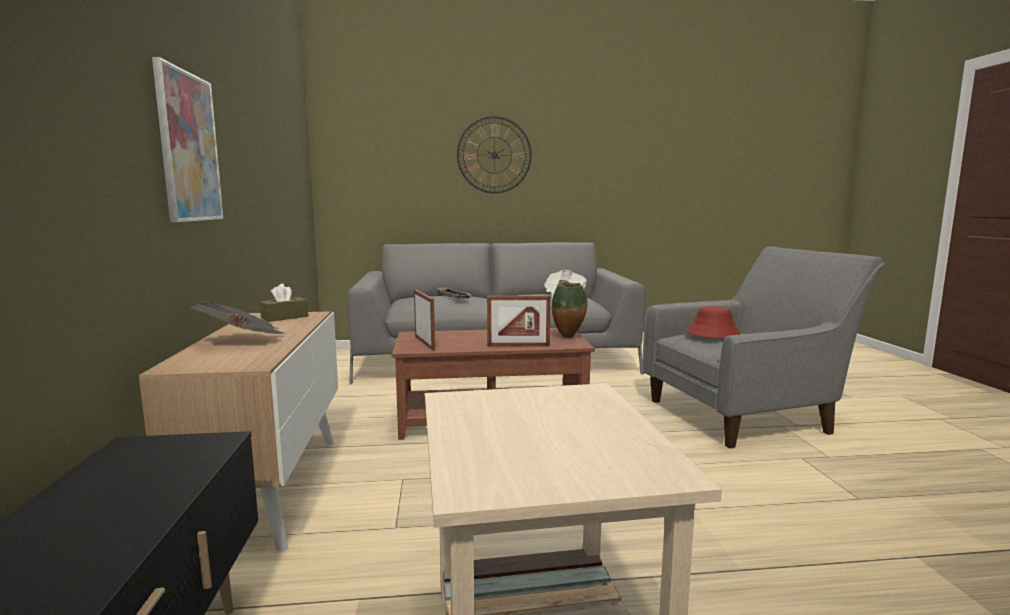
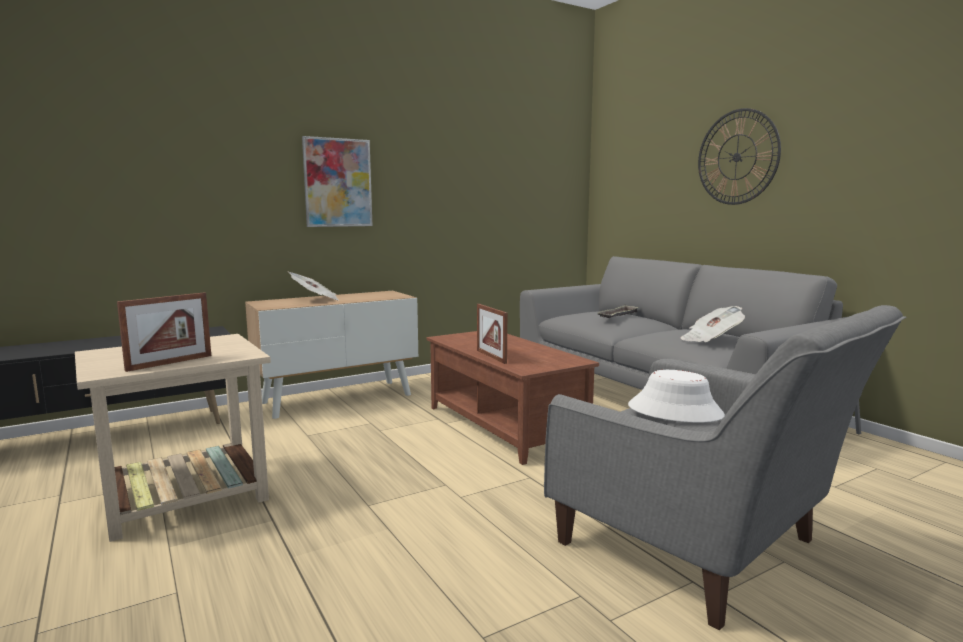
camera: 65 degrees right, 0 degrees up
brown tissue box [260,284,308,322] -> none
picture frame [414,290,435,351] -> picture frame moved to [117,292,211,372]
vase [552,282,587,338] -> none
red hat [686,306,741,338] -> white hat [628,370,725,423]

